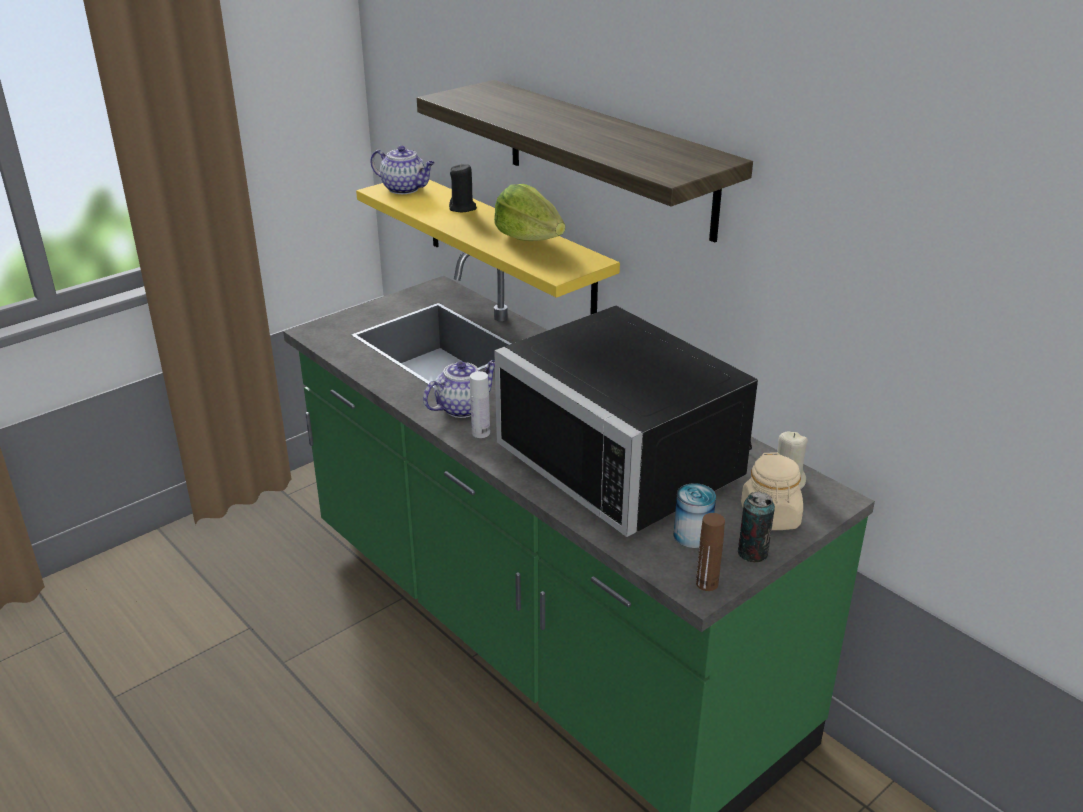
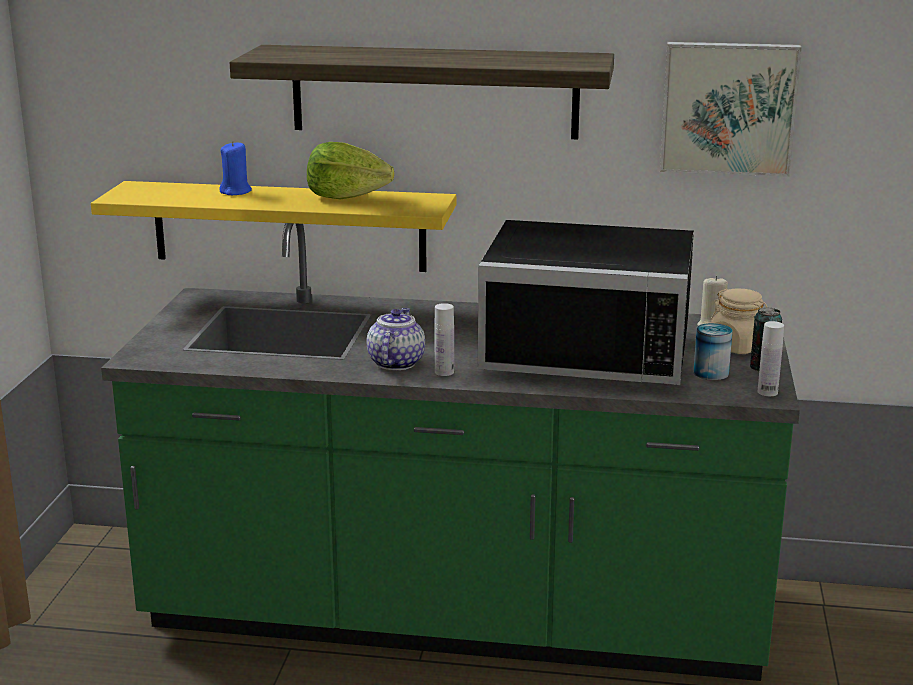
camera: 40 degrees left, 10 degrees down
teapot [370,146,435,194] -> none
black candle [449,164,477,212] -> blue candle [219,141,252,195]
brown bottle [696,513,725,591] -> white bottle [758,321,784,396]
none -> picture [660,42,802,177]

